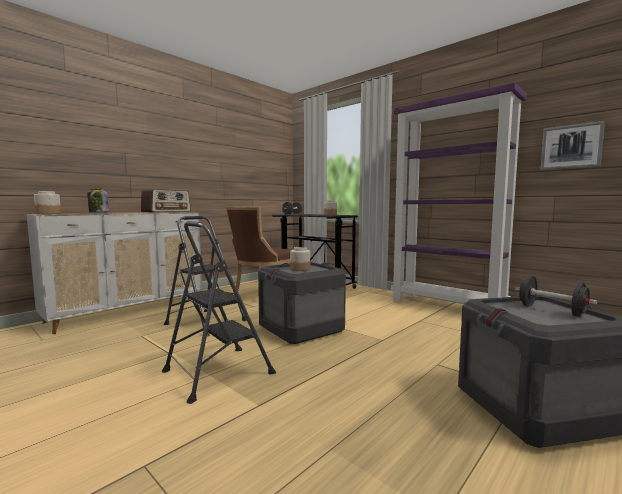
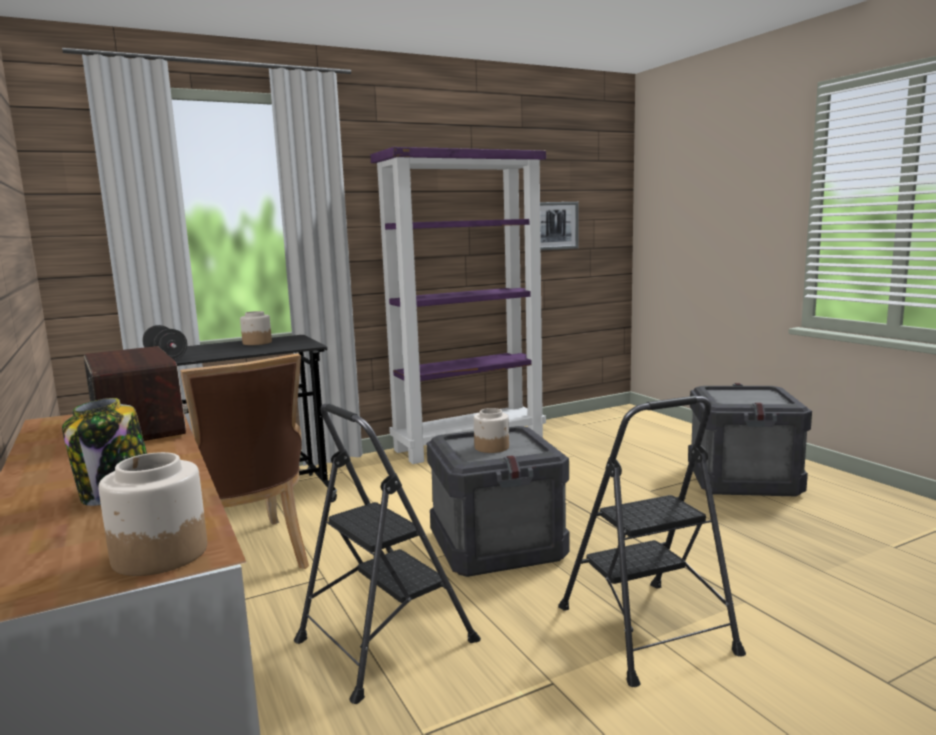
camera: 70 degrees left, 5 degrees up
black dumbbell [515,275,597,317] -> none

